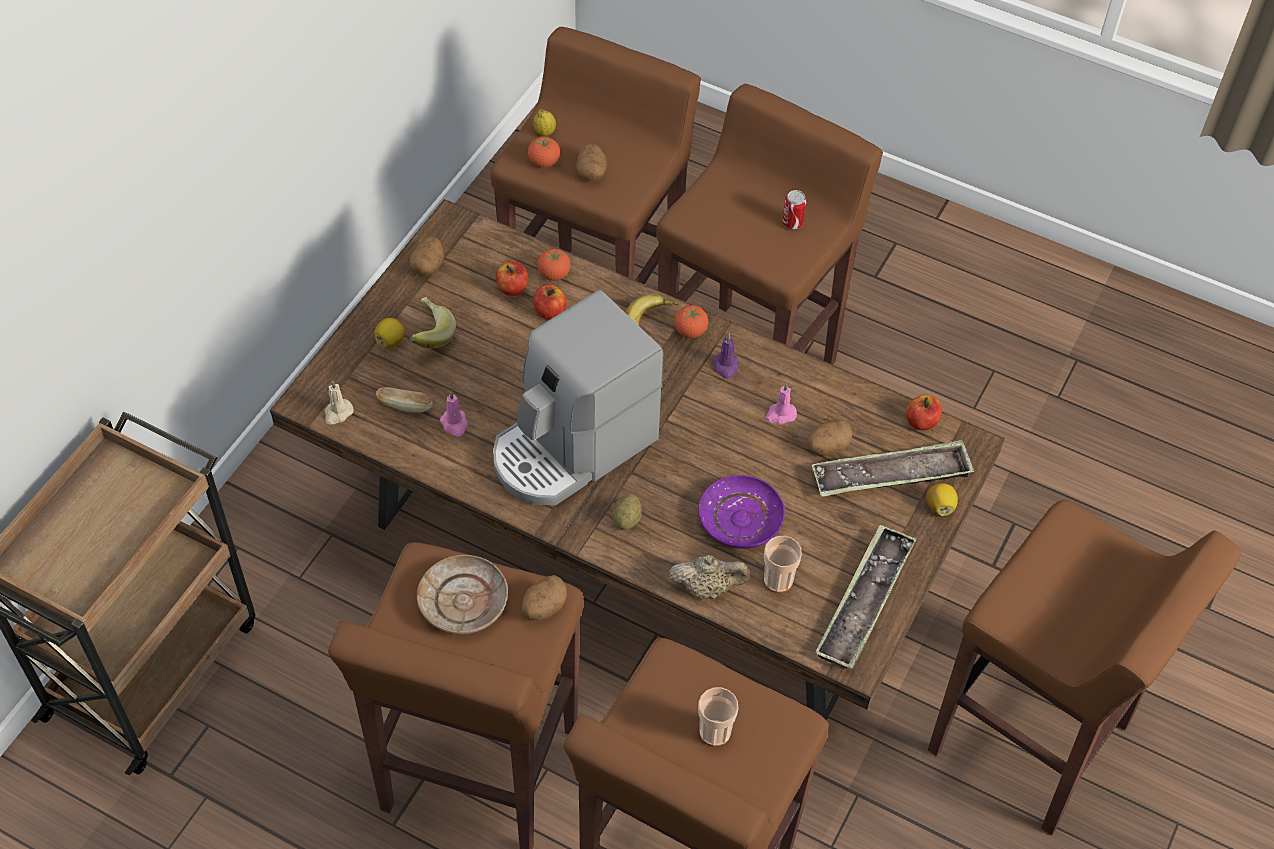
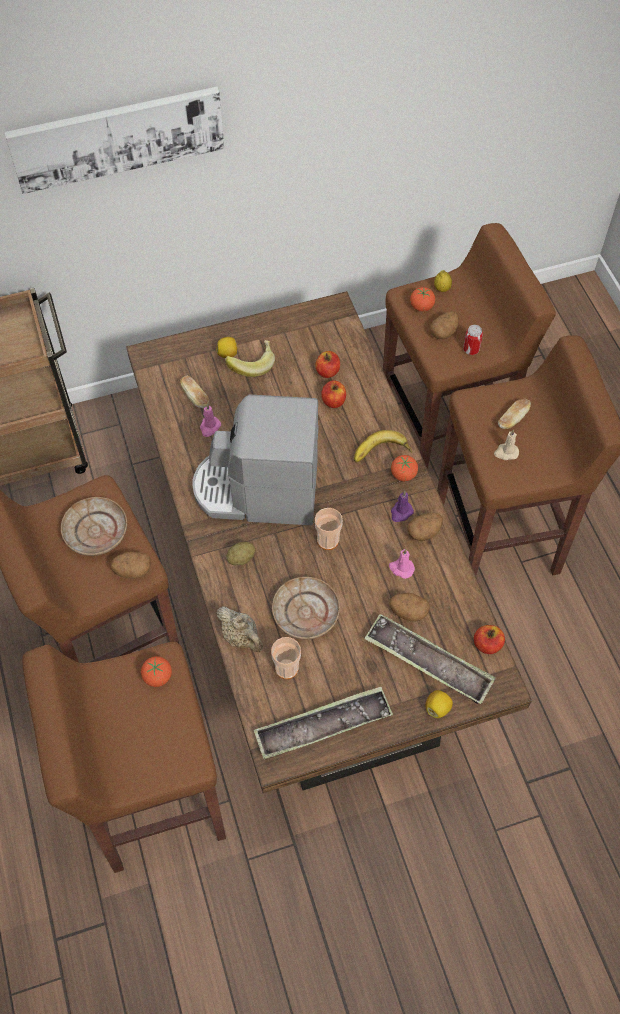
camera: 45 degrees right, 5 degrees up
beige candle [325,381,354,424] -> beige candle moved to [494,429,519,460]
potato [410,236,444,275] -> potato moved to [407,512,443,541]
tomato [537,249,571,281] -> tomato moved to [141,656,172,687]
purple plate [698,475,785,549] -> beige plate [272,577,340,640]
cup [698,687,738,747] -> cup moved to [315,508,343,550]
can [782,190,806,229] -> can moved to [463,325,483,355]
brown stool [928,500,1241,835] -> none
none -> picture [4,87,224,194]
none -> bread [498,399,531,429]

